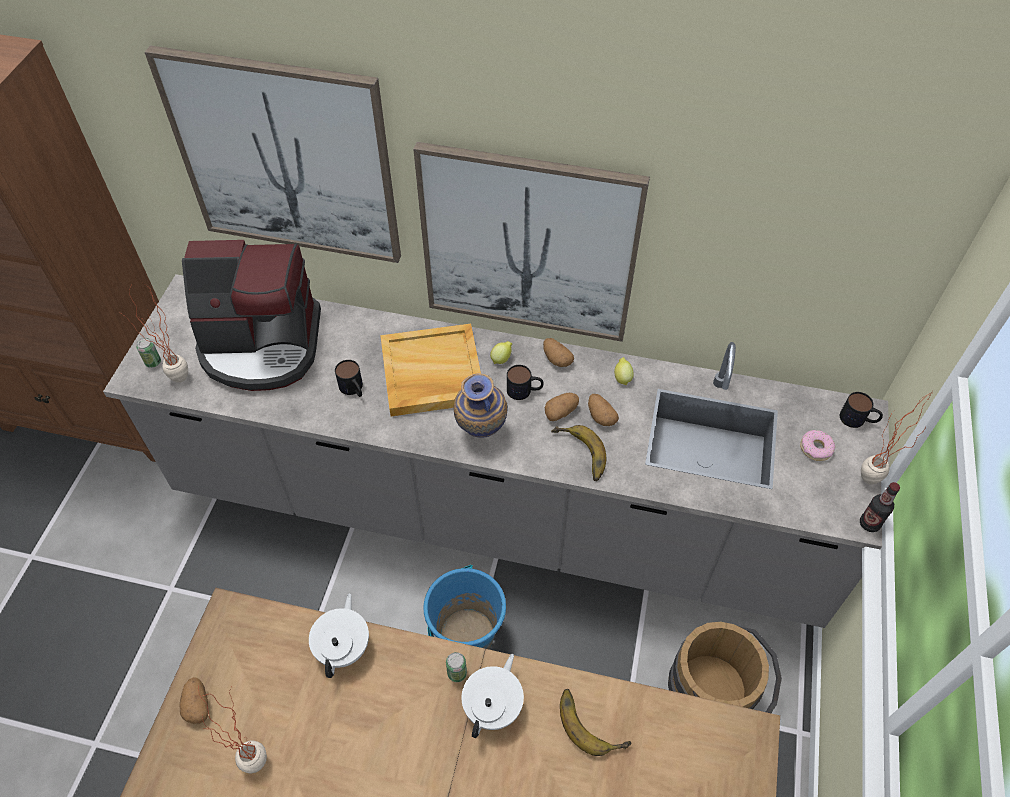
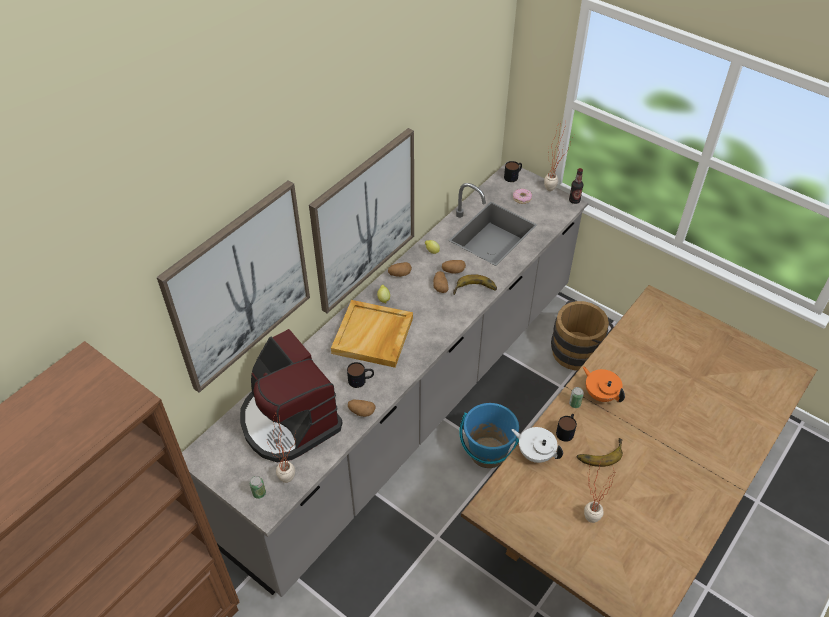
camera: 65 degrees left, 5 degrees down
potato [179,677,208,724] -> potato moved to [348,399,376,417]
coffee machine [182,240,321,391] -> coffee machine turned 120 degrees clockwise [240,329,342,462]
vase [454,373,508,438] -> none
white teapot [461,654,524,738] -> orange teapot [583,366,625,402]
mug [507,365,544,400] -> mug moved to [556,414,577,442]
banana [560,689,631,756] -> banana moved to [576,438,623,467]

